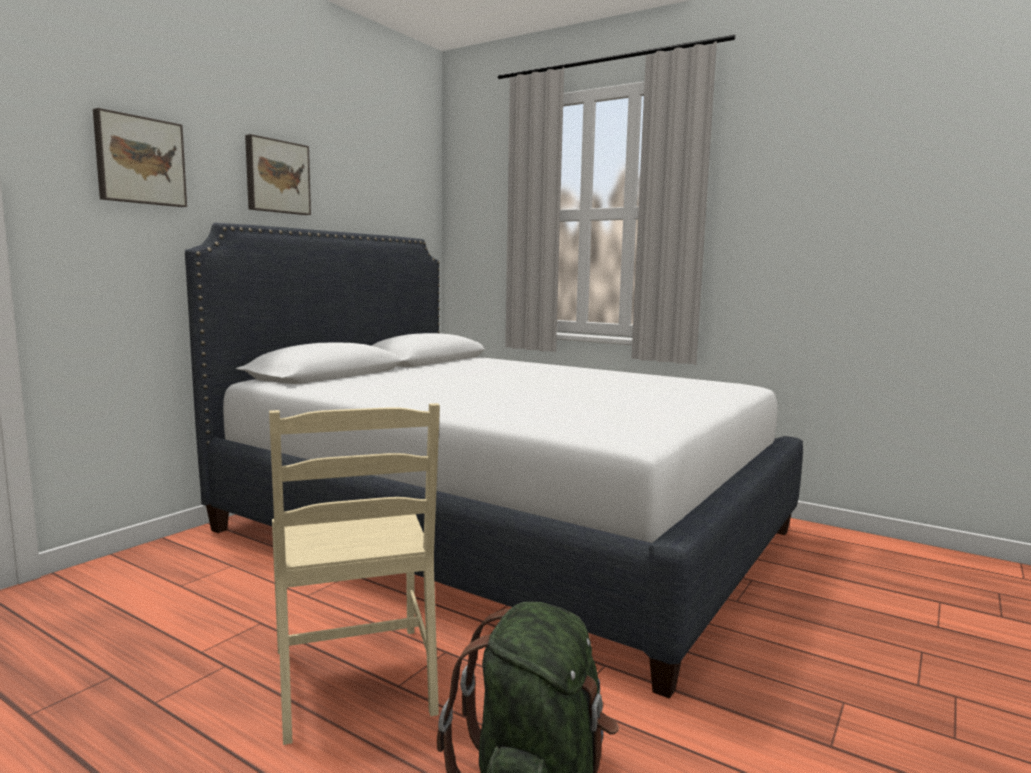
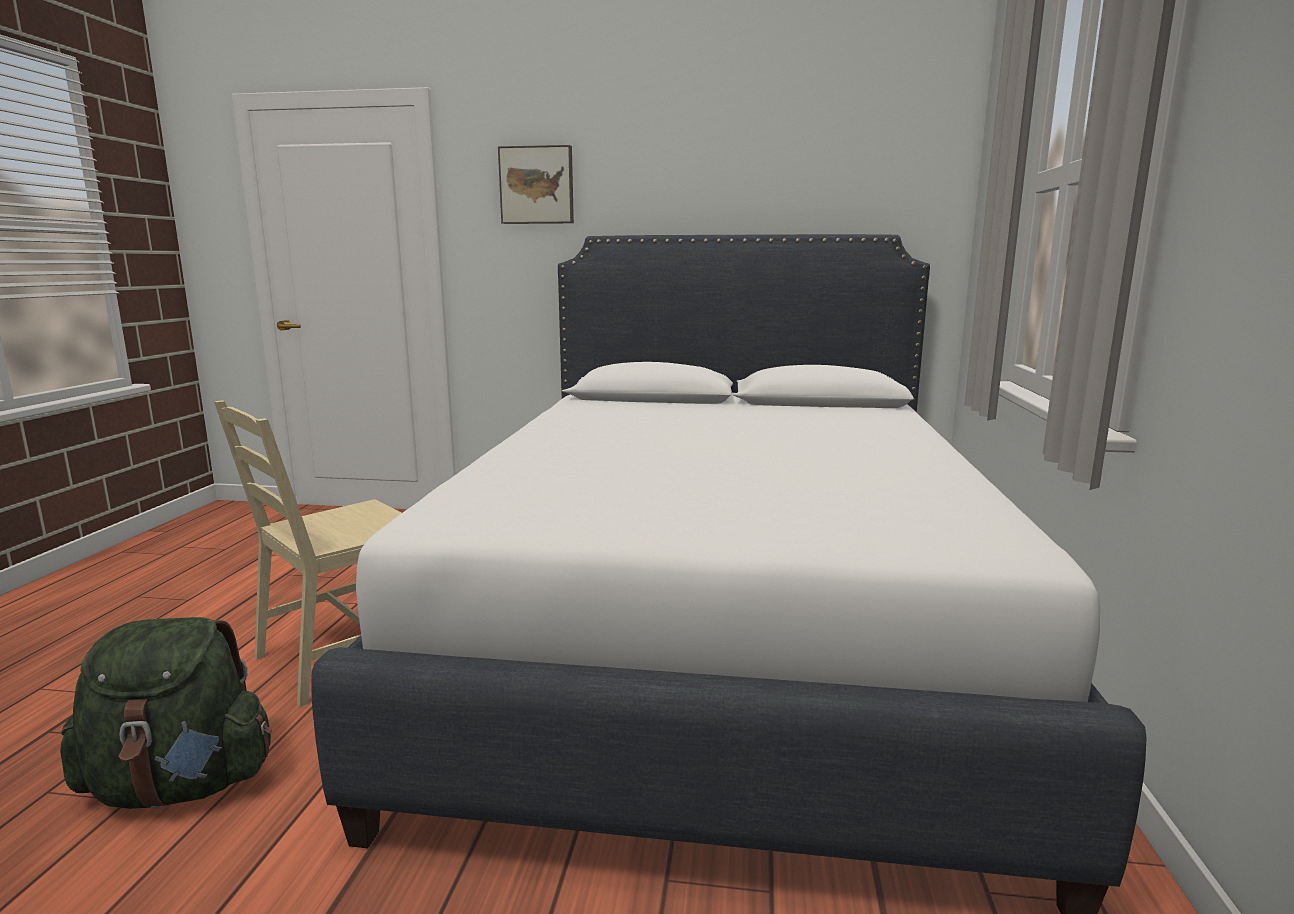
camera: 65 degrees right, 5 degrees up
picture [245,134,311,215] -> none

